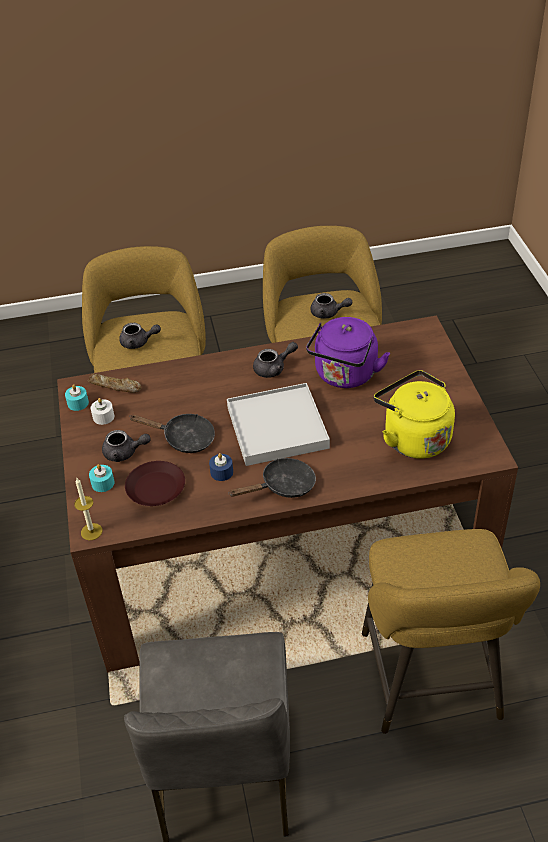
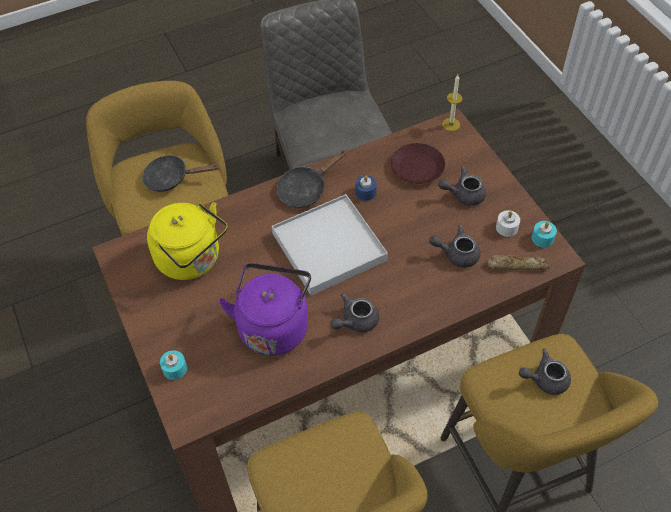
camera: 165 degrees right, 10 degrees up
turquoise candle [89,464,115,492] -> turquoise candle moved to [160,350,187,380]
black frying pan [129,414,215,453] -> black frying pan moved to [142,155,220,192]
grey teapot [310,293,352,319] -> grey teapot moved to [429,225,480,268]

